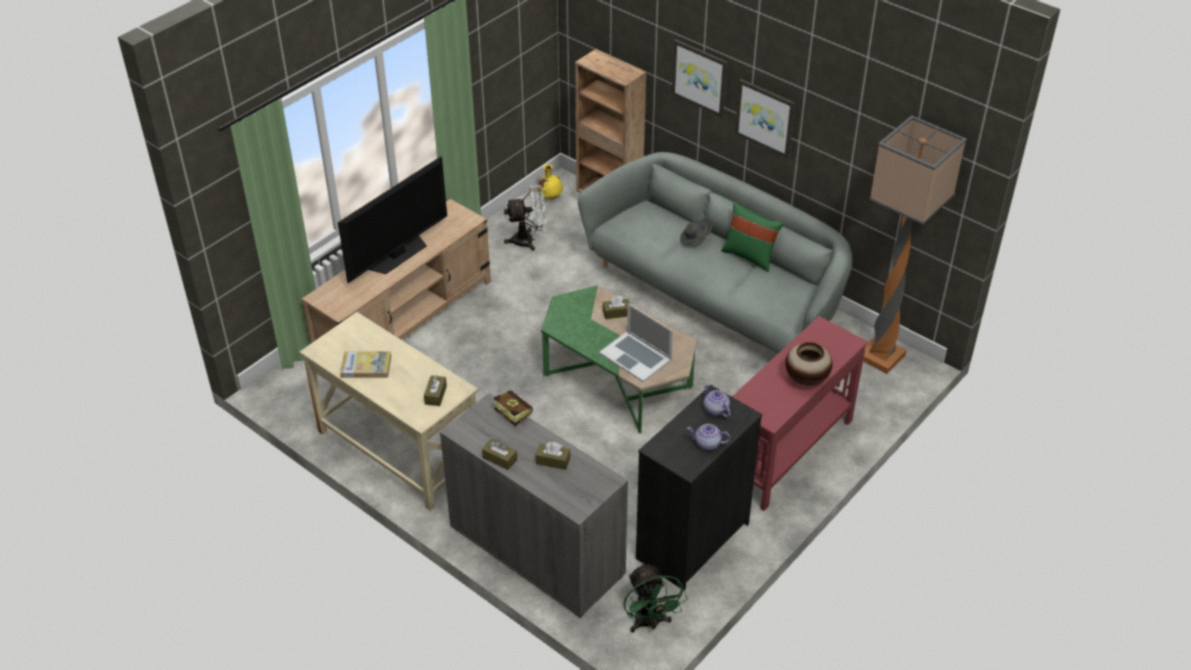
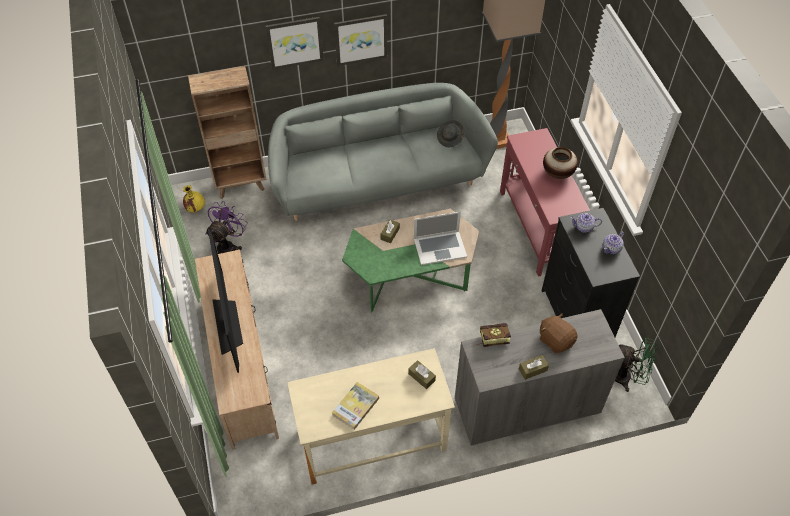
camera: 55 degrees left, 10 degrees up
white fan [504,185,547,251] -> purple fan [205,201,248,254]
brown tissue box [536,442,570,470] -> brown plush toy [540,313,578,353]
grey hat [680,219,713,245] -> grey hat moved to [437,120,464,147]
green pillow [721,201,784,272] -> none

